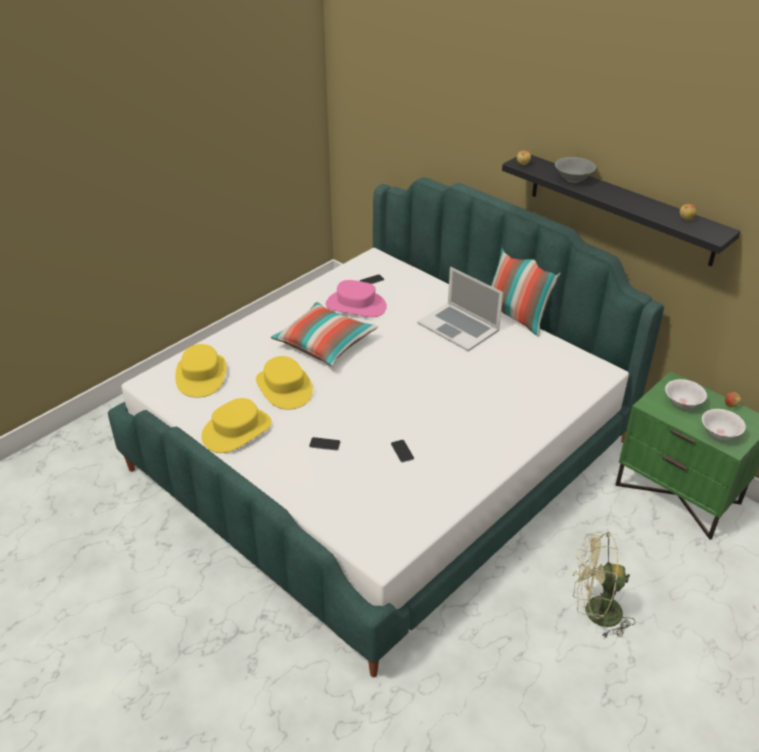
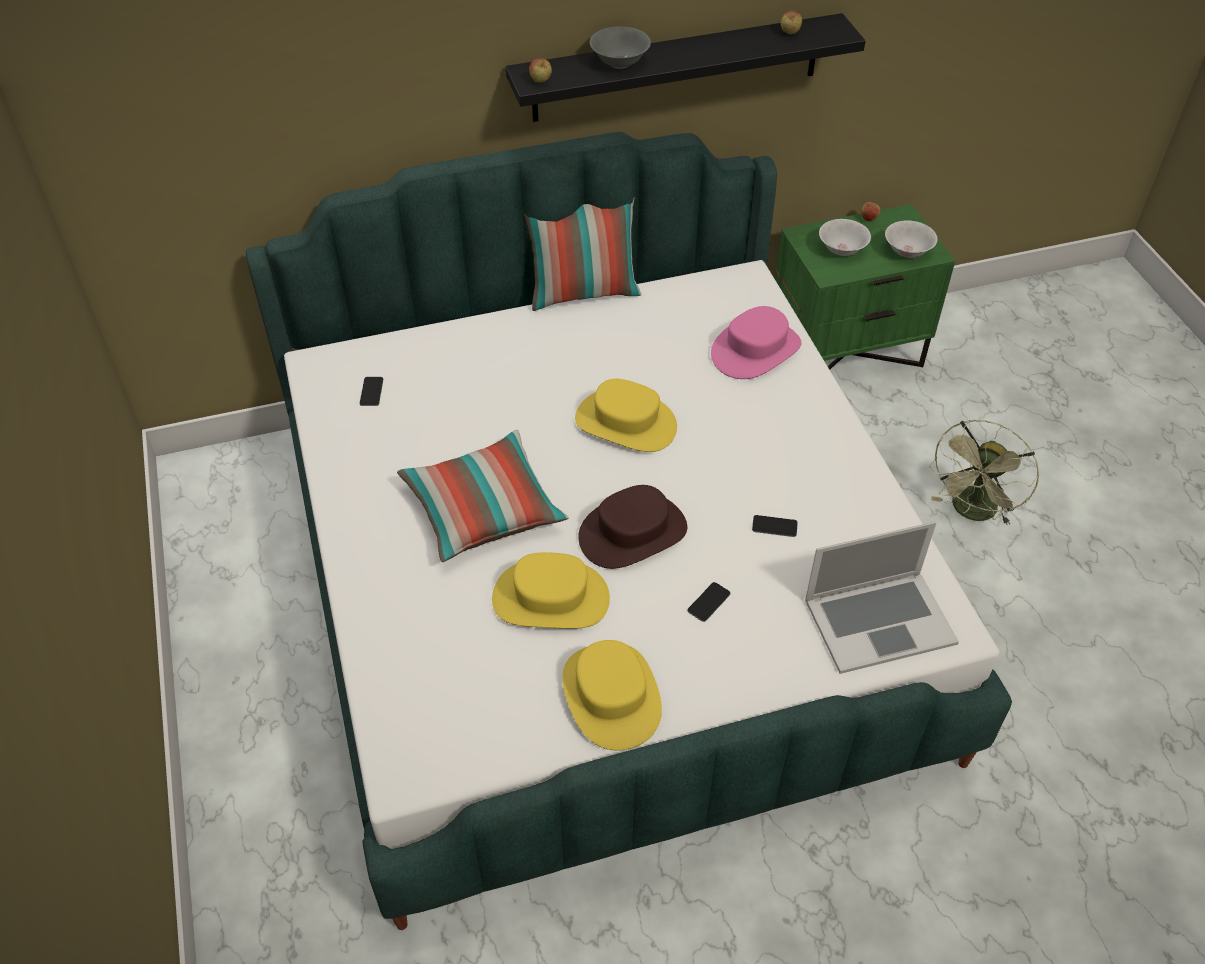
camera: 60 degrees left, 10 degrees up
yellow hat [175,344,226,398] -> yellow hat moved to [575,379,677,452]
pink hat [326,280,387,317] -> pink hat moved to [711,306,802,379]
laptop [417,267,503,352] -> laptop moved to [805,522,959,674]
none -> brown hat [578,485,687,569]

